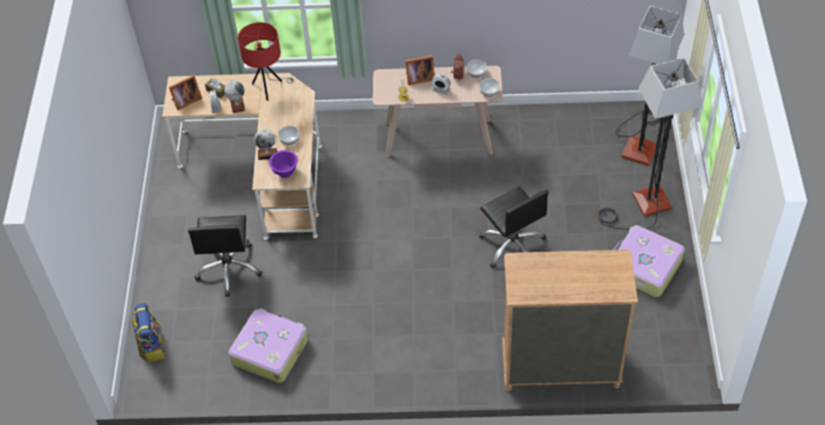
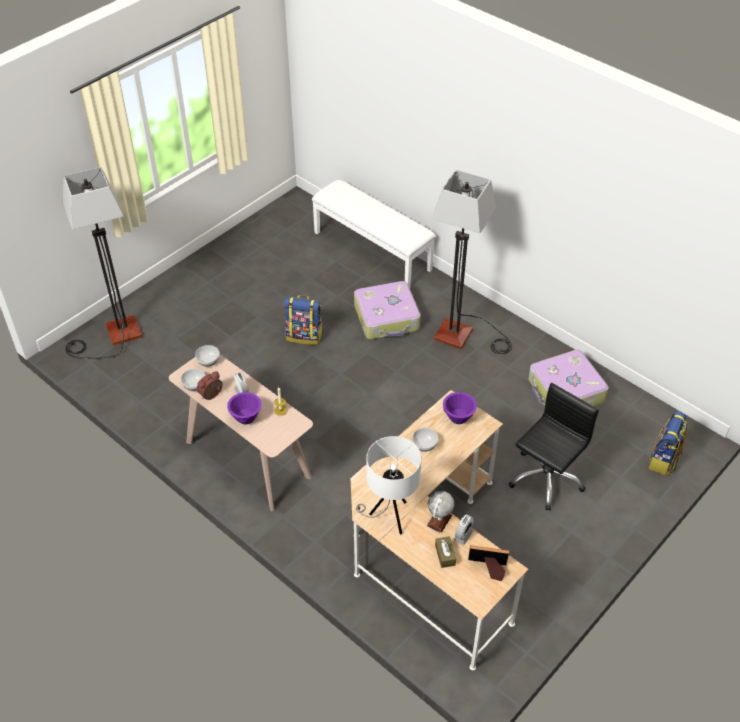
camera: 140 degrees left, 5 degrees down
red table lamp [238,22,294,101] -> white table lamp [356,436,421,535]
globe [254,129,277,160] -> none
picture frame [405,56,435,85] -> purple bowl [227,392,261,425]
black office chair [479,186,549,268] -> backpack [284,295,323,345]
brown dresser [502,250,638,391] -> white bench [312,180,436,288]
floor lamp [598,58,702,230] -> floor lamp moved to [431,170,512,354]
suitcase [613,225,685,297] -> suitcase moved to [354,281,421,339]

